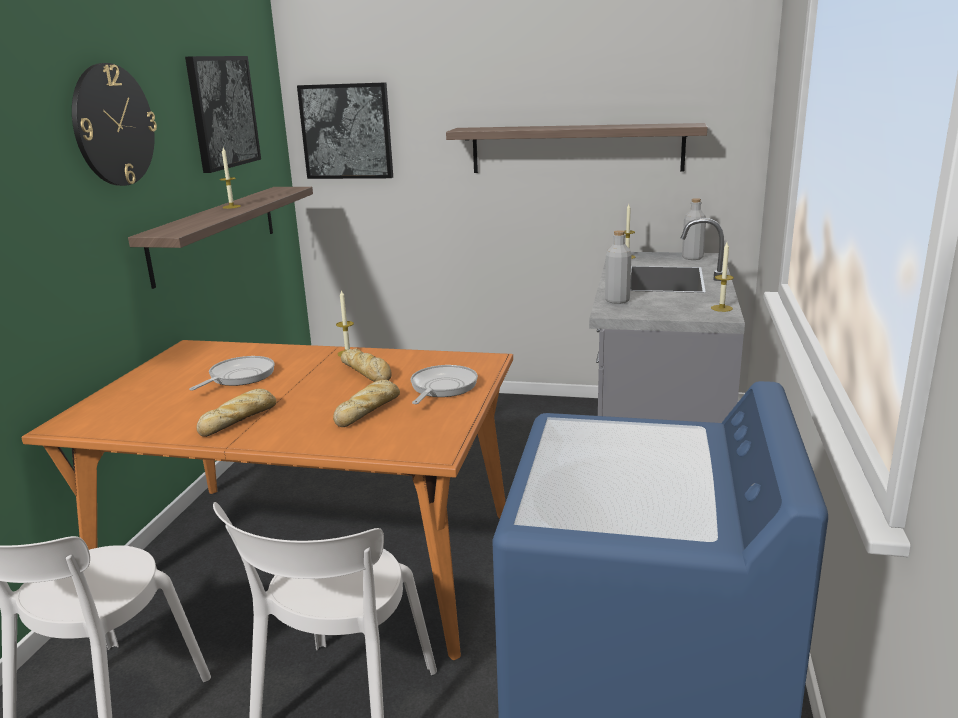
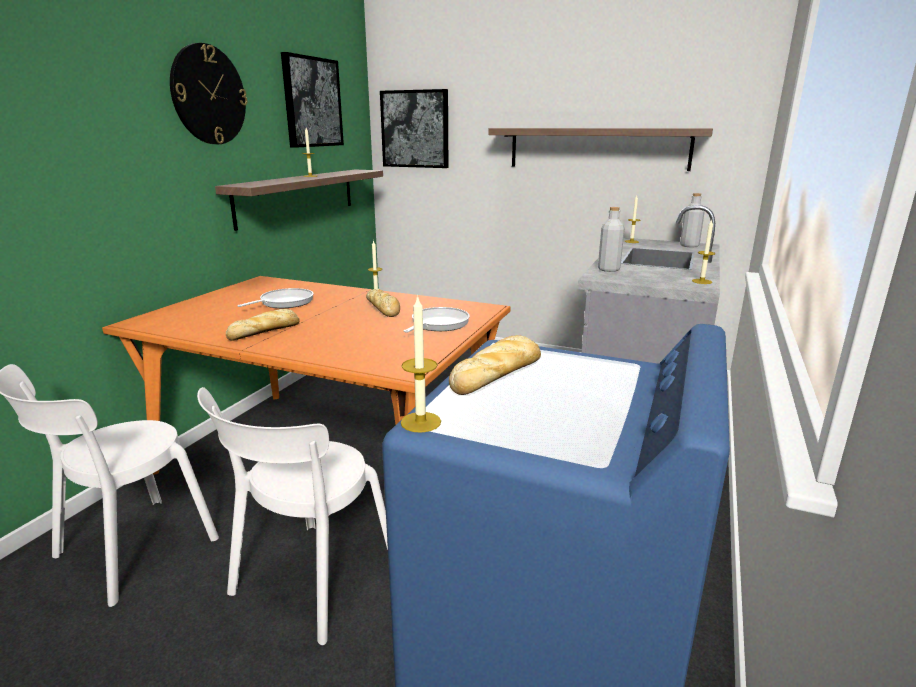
camera: 10 degrees right, 0 degrees up
bread [333,380,400,427] -> bread moved to [449,335,541,395]
none -> candle [401,295,441,433]

